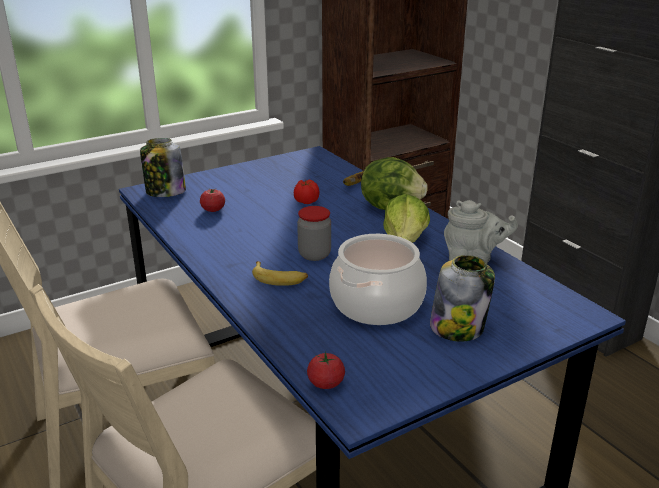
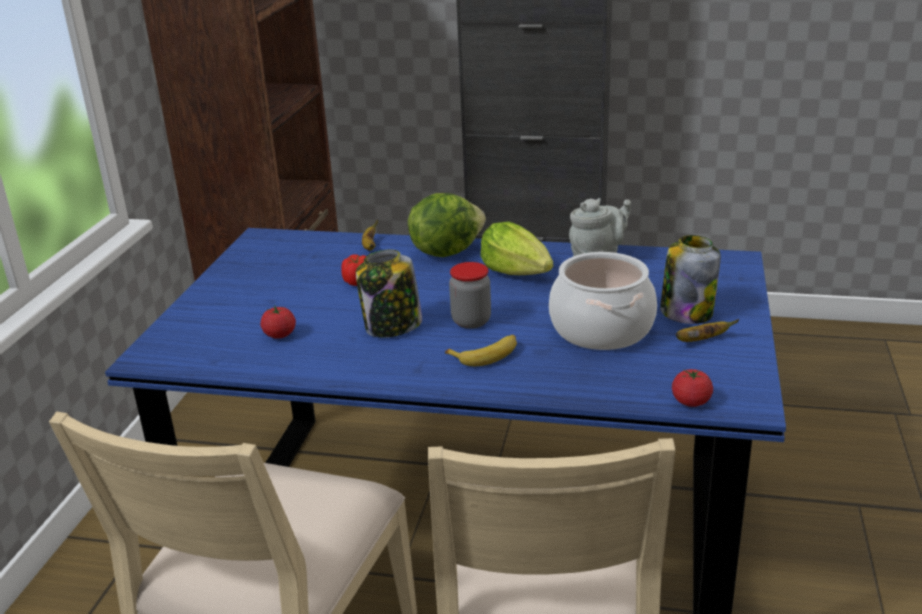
camera: 45 degrees left, 0 degrees up
jar [140,138,186,197] -> jar moved to [356,249,422,338]
none -> banana [676,319,739,342]

